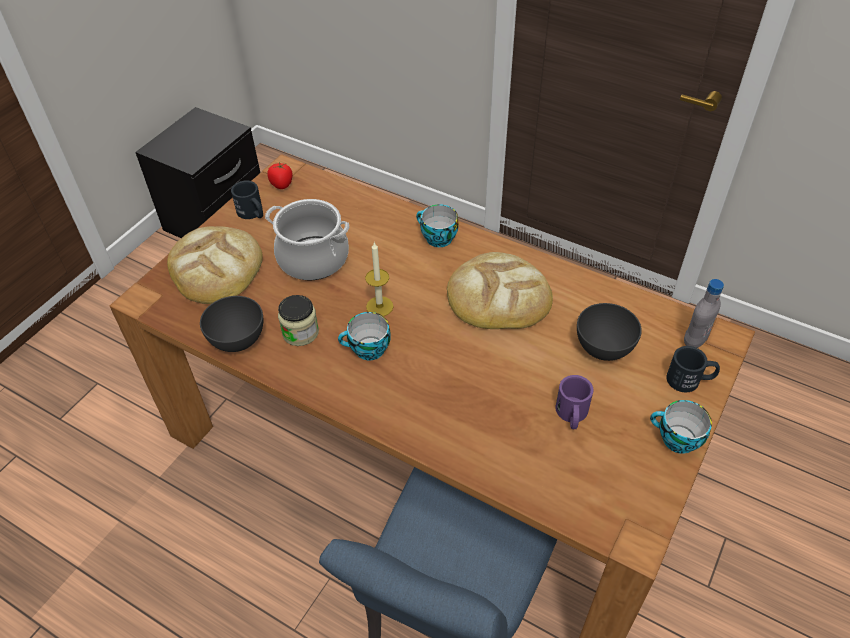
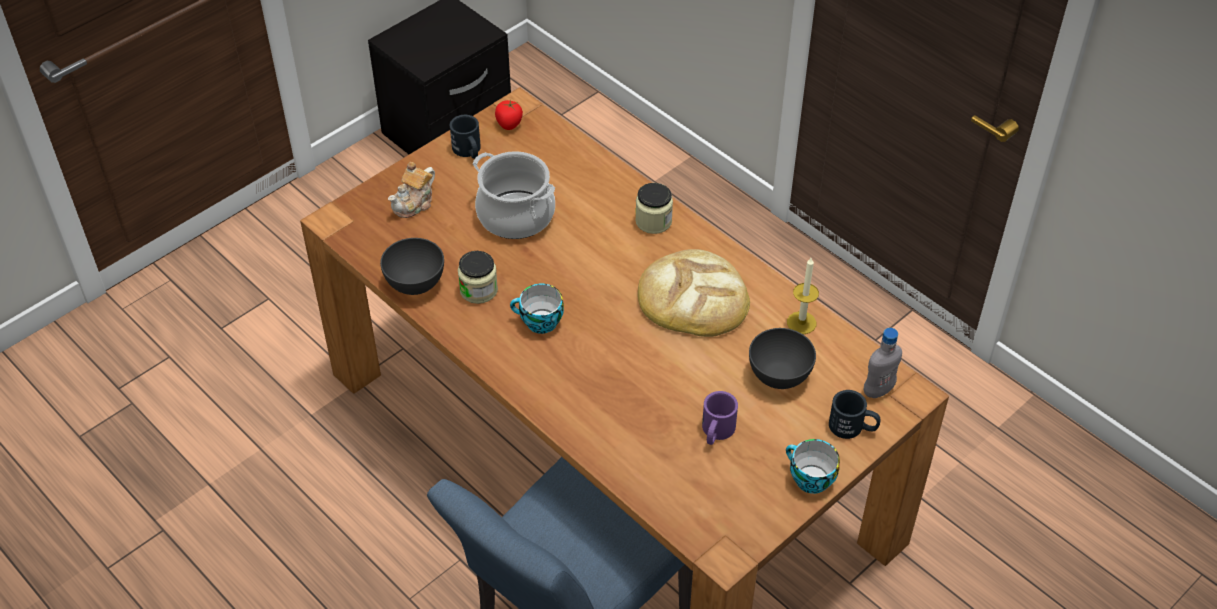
camera: 15 degrees right, 0 degrees up
bread [167,226,263,304] -> teapot [388,162,435,218]
candle [365,243,393,316] -> candle moved to [787,258,819,334]
cup [416,204,459,247] -> jar [635,183,673,234]

